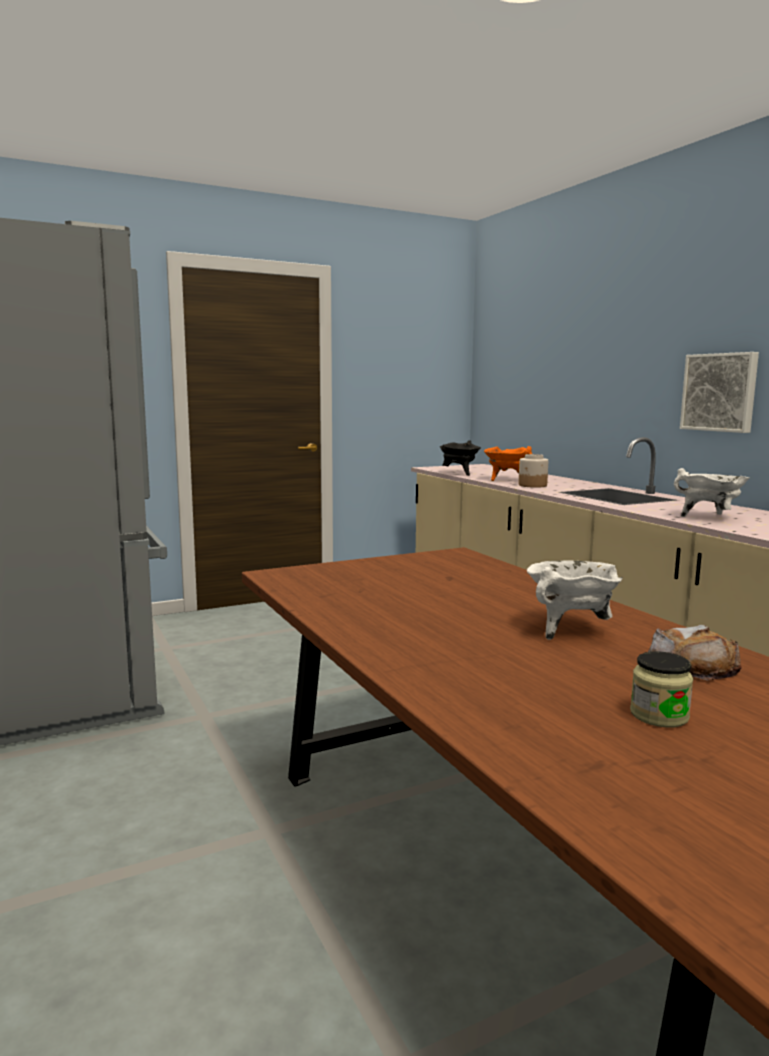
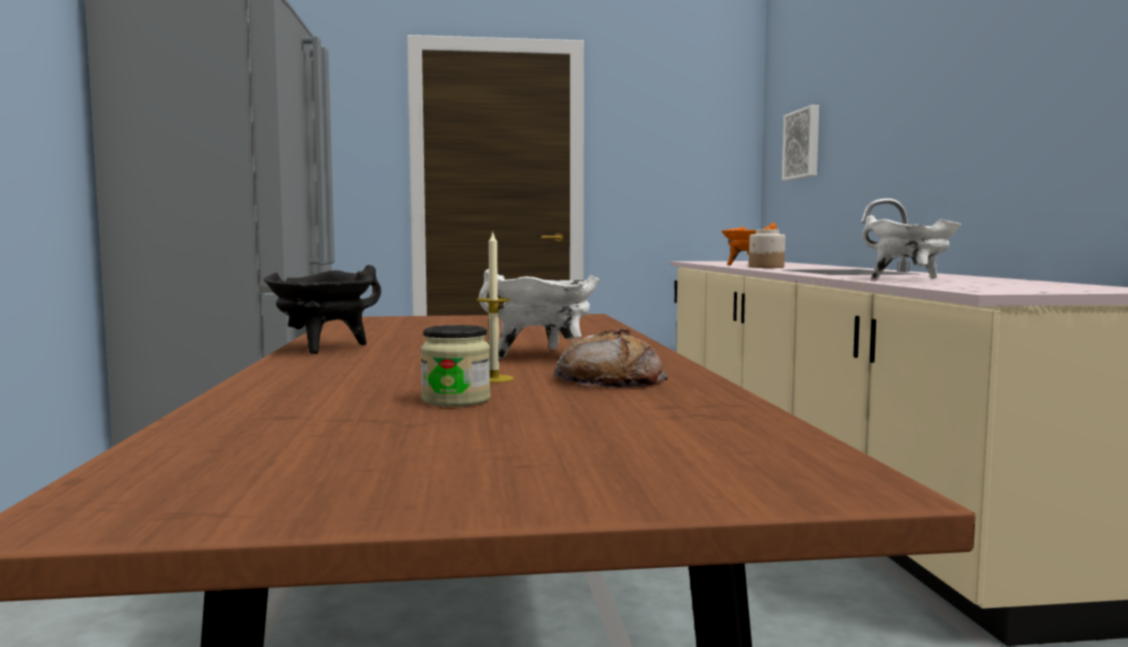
camera: 20 degrees right, 5 degrees down
black cooking pot [440,440,481,476] -> black cooking pot moved to [264,265,381,354]
picture [680,352,759,433] -> picture moved to [782,105,819,181]
none -> candle [476,233,514,383]

